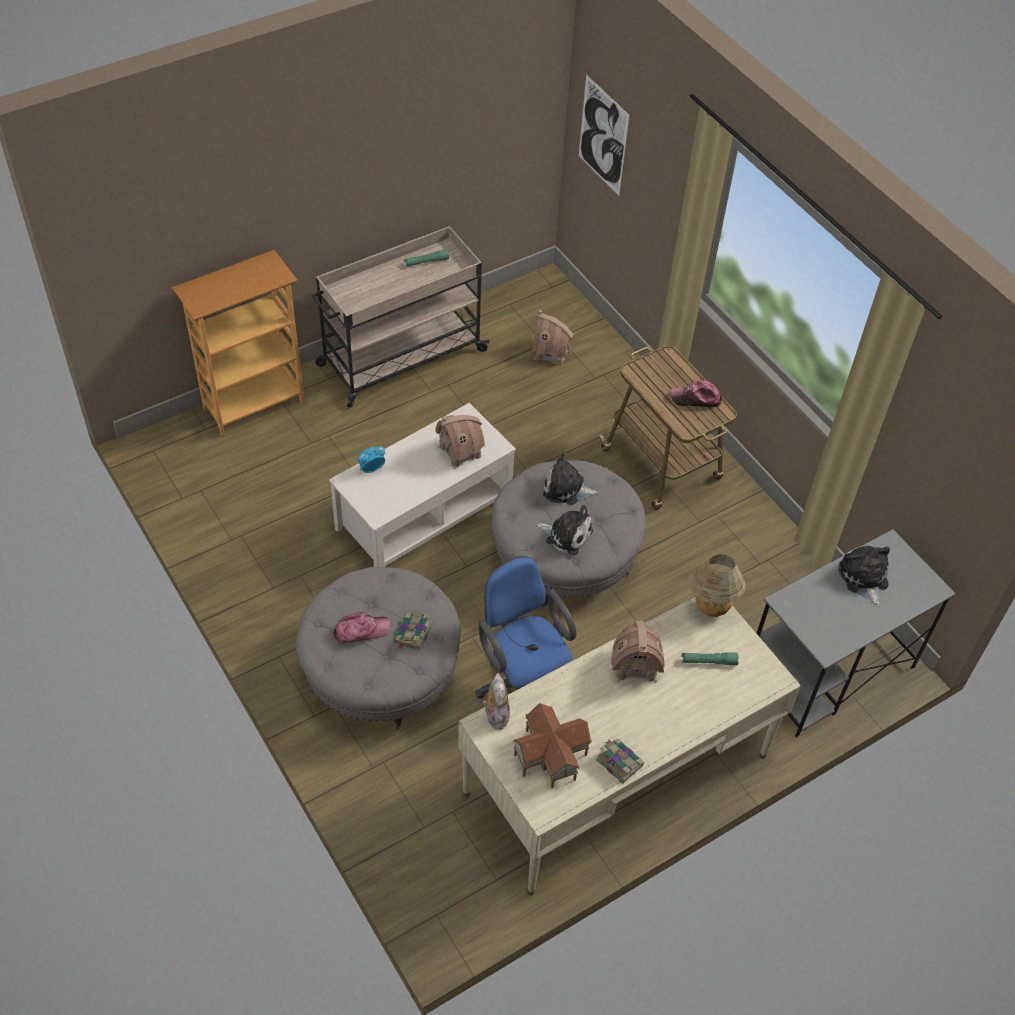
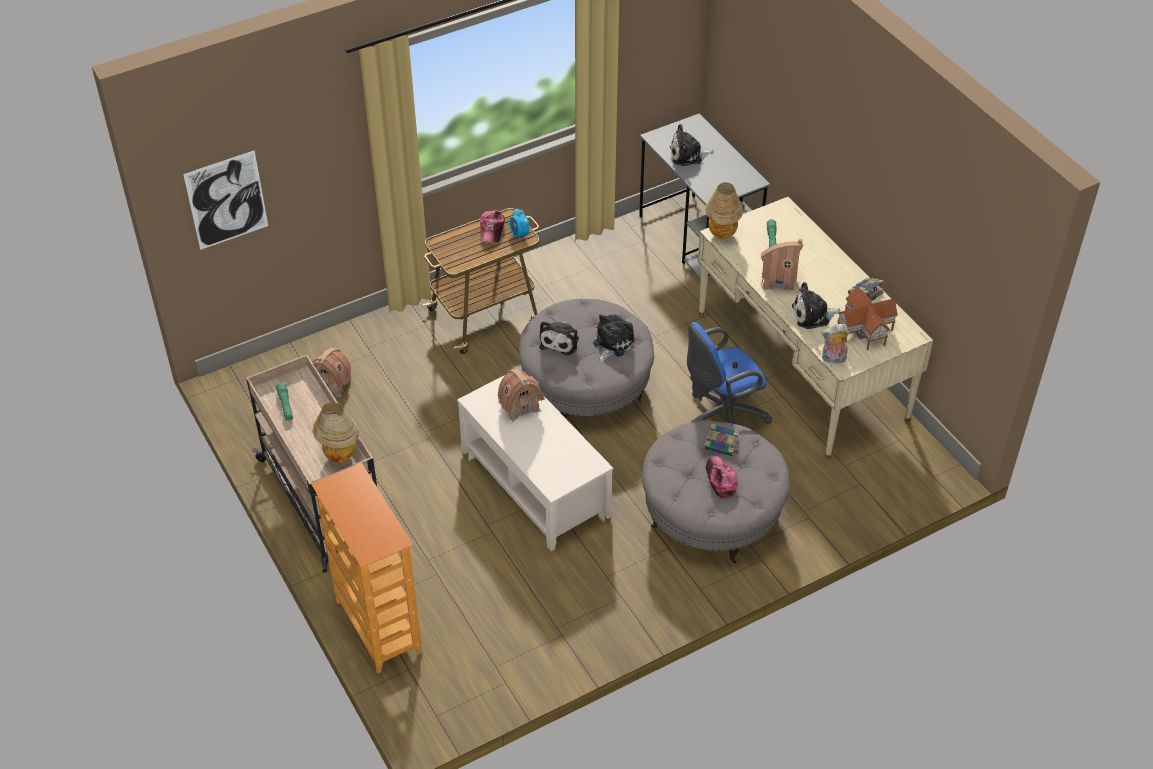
camera: 85 degrees left, 5 degrees down
alarm clock [358,446,385,473] -> alarm clock moved to [509,208,530,241]
none -> table lamp [312,402,360,462]
none -> plush toy [792,282,841,329]

